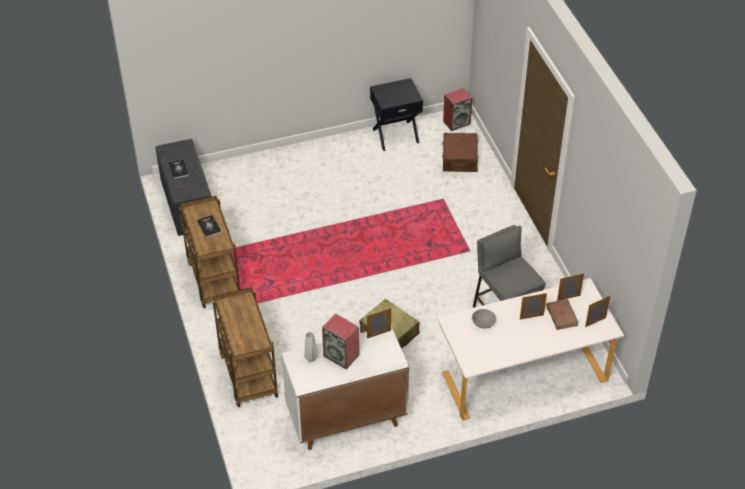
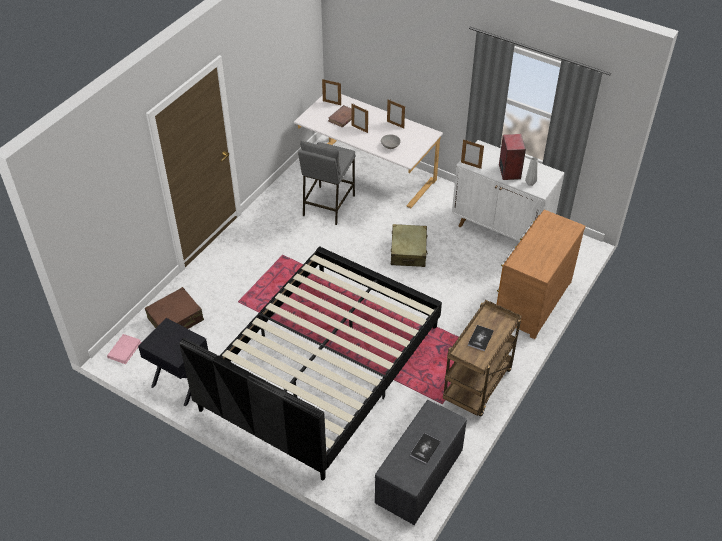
camera: 130 degrees left, 0 degrees up
brown cart [213,287,278,407] -> brown dresser [497,209,586,339]
speaker [443,88,472,131] -> pink book [107,334,141,364]
picture frame [557,274,584,301] -> picture frame moved to [387,100,405,128]
none -> black bed [179,246,442,480]

